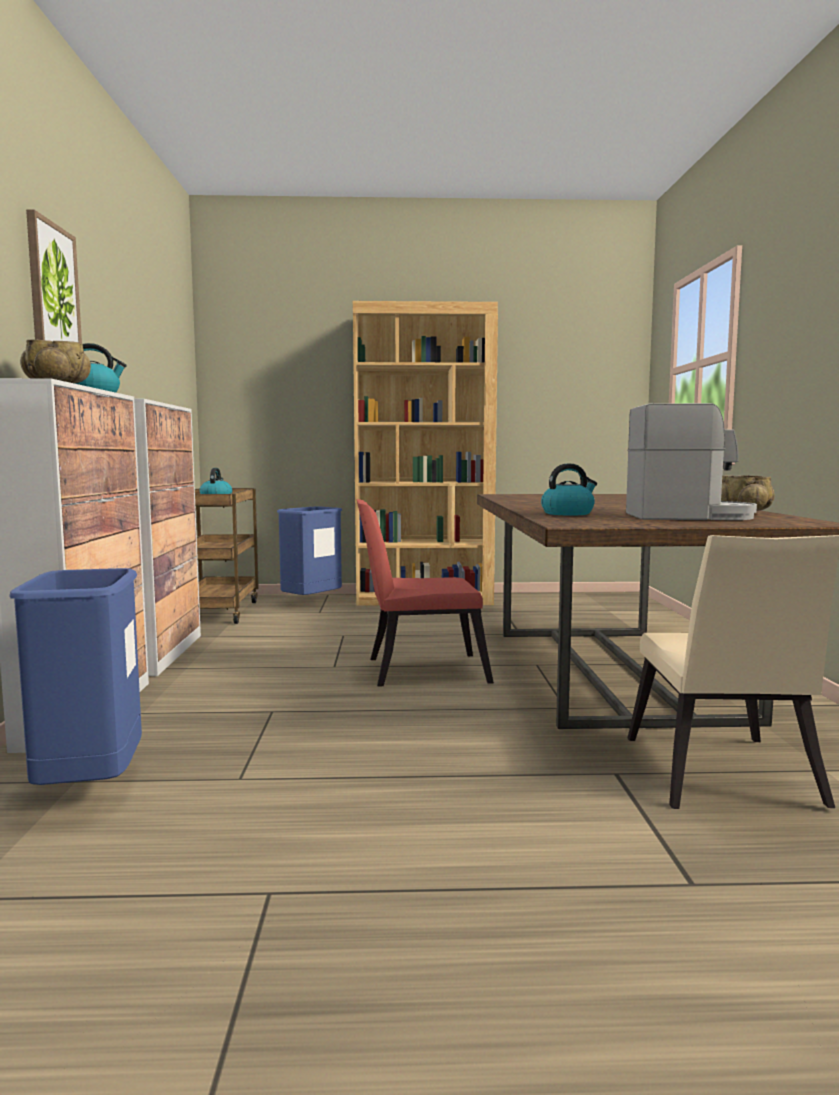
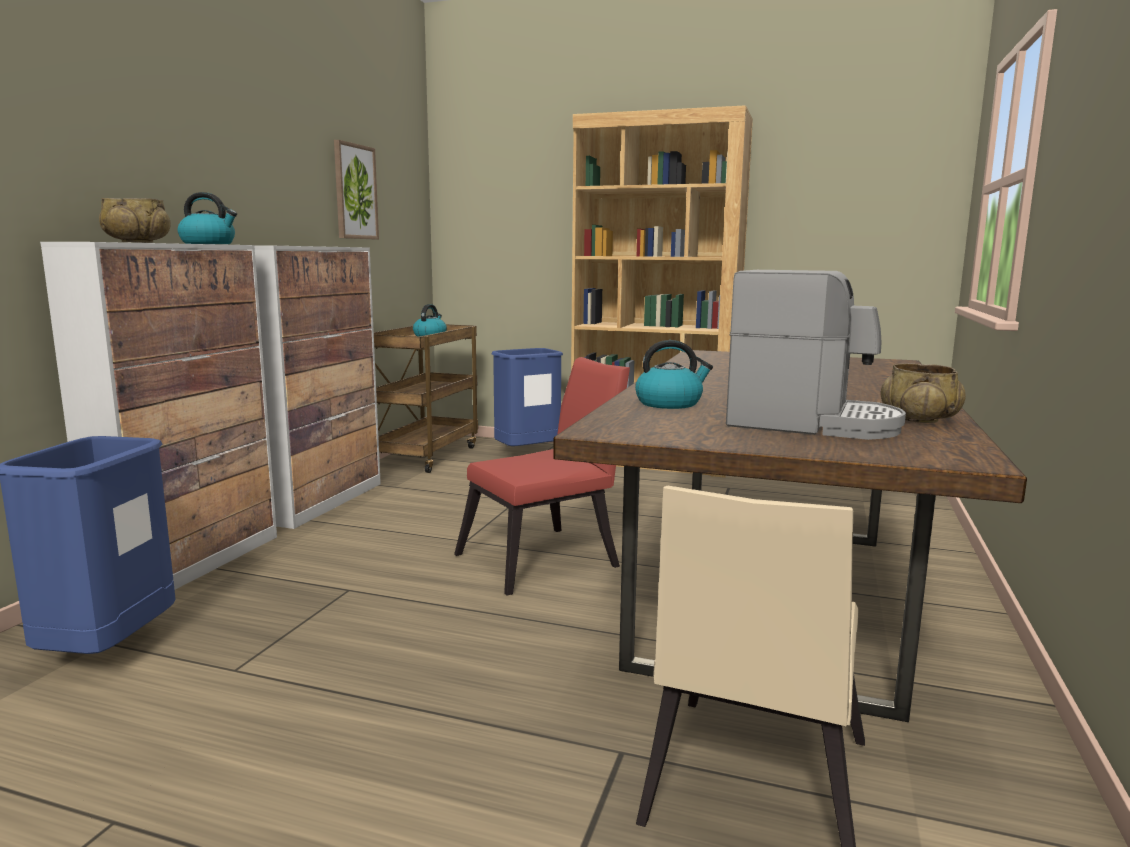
camera: 20 degrees right, 5 degrees up
picture [26,210,82,343] -> picture moved to [334,140,379,239]
red chair [356,499,494,687] -> red chair turned 135 degrees clockwise [454,357,630,596]

